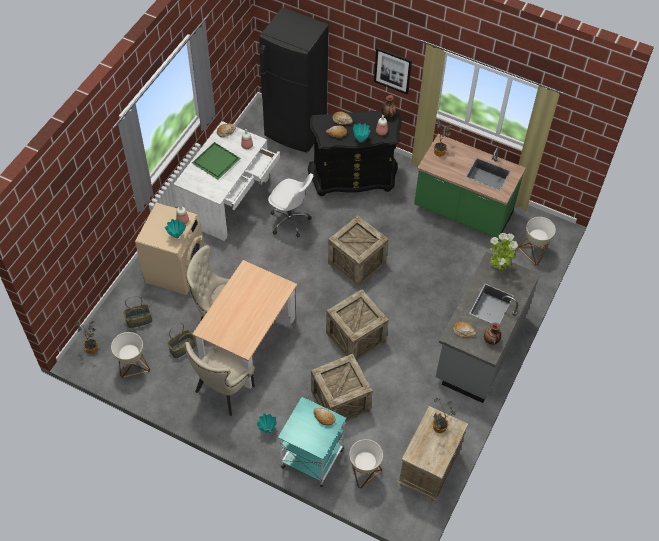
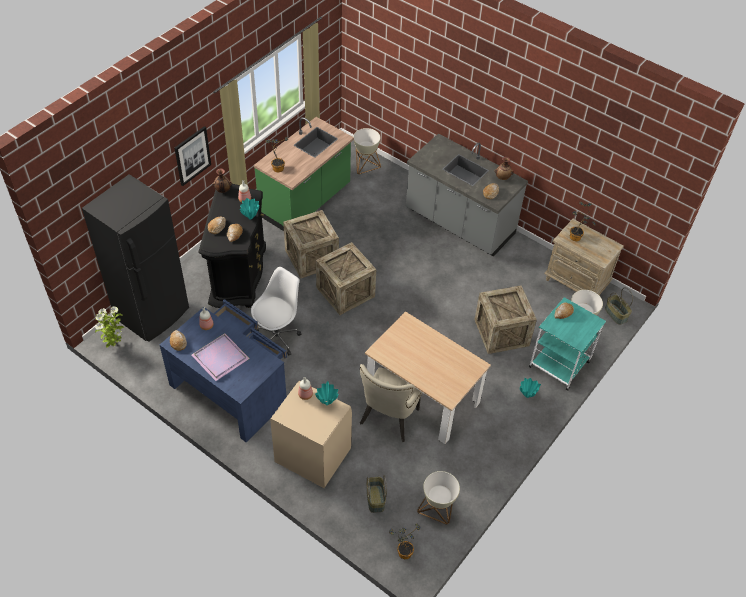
camera: 80 degrees left, 5 degrees down
basket [167,323,195,358] -> basket moved to [605,287,633,325]
white desk [174,121,280,241] -> blue desk [160,299,287,442]
beige chair [185,342,255,416] -> none
green tray [192,142,241,180] -> purple tray [192,333,250,381]
crate [326,289,389,360] -> crate moved to [283,210,339,279]
potted plant [489,233,518,270] -> potted plant moved to [95,307,124,348]

